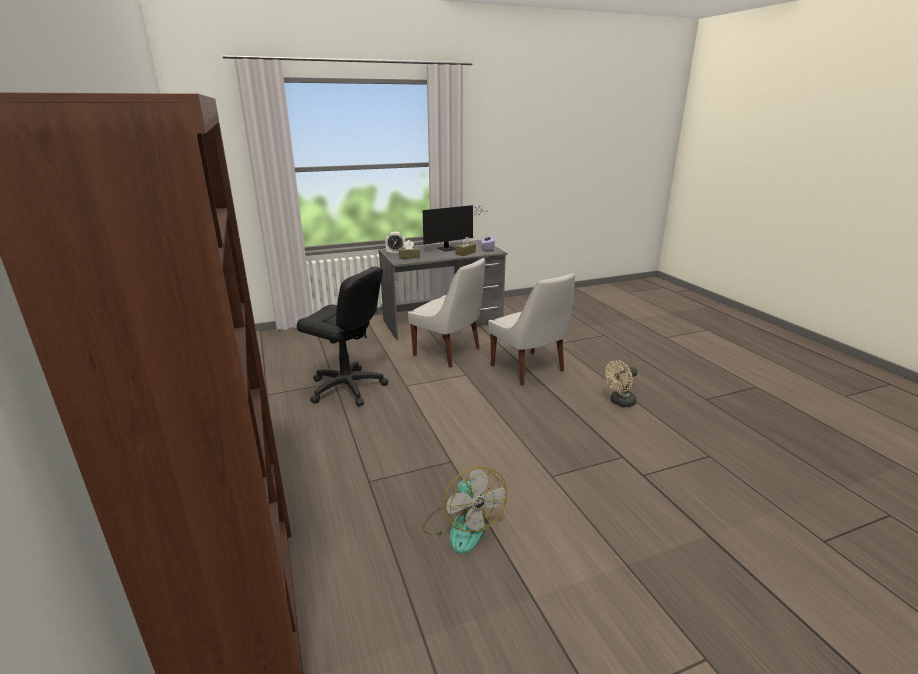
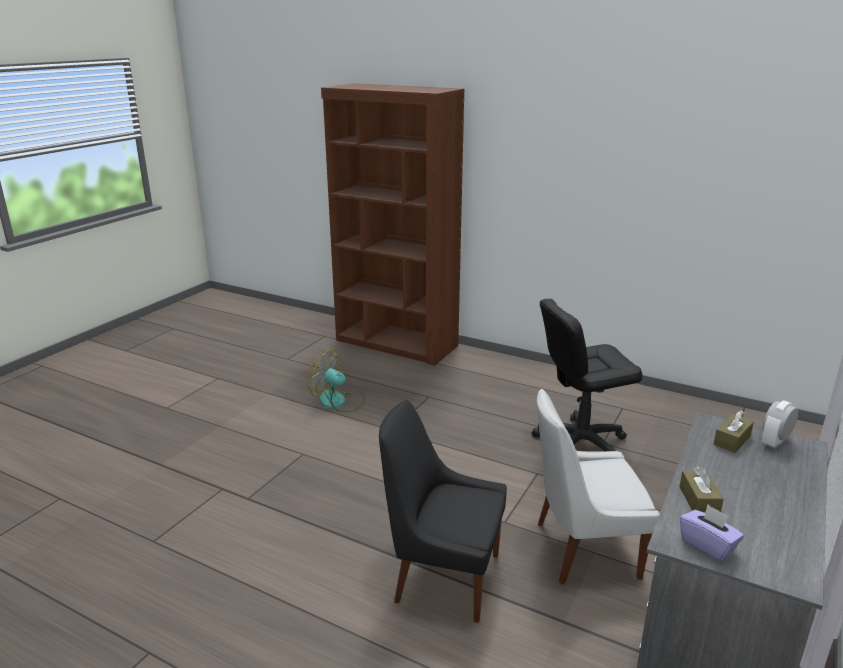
camera: 140 degrees right, 0 degrees up
monitor [423,205,484,252] -> none
white chair [488,273,575,385] -> black chair [379,400,507,623]
beige fan [605,360,637,407] -> none

